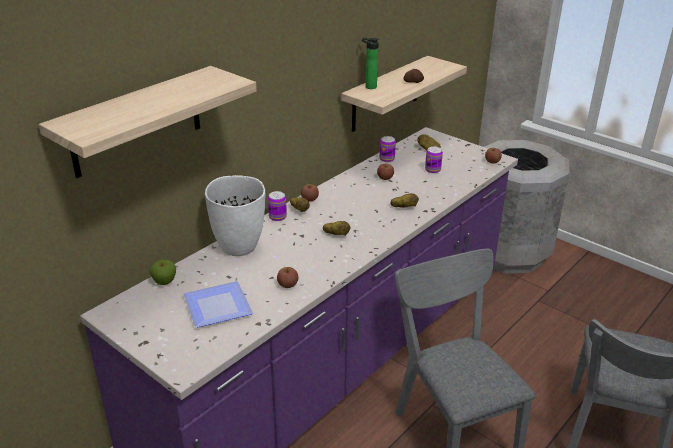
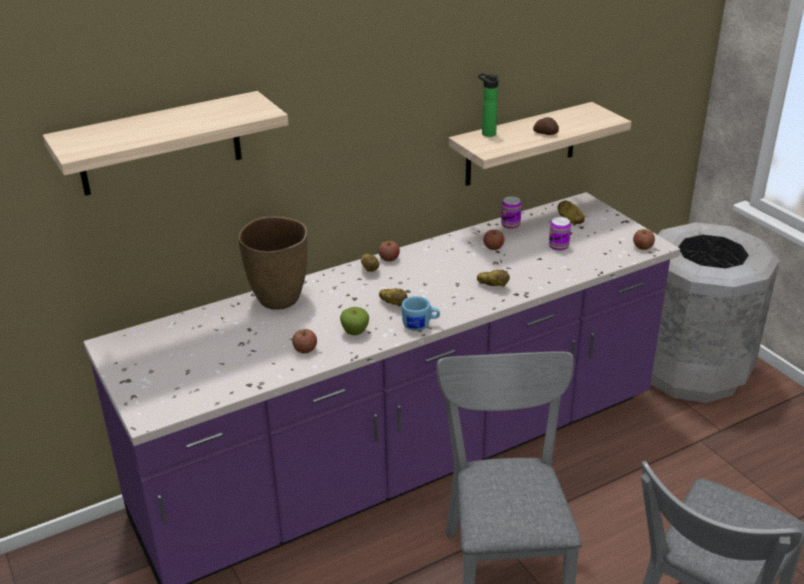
camera: 20 degrees right, 0 degrees up
apple [150,260,176,285] -> apple moved to [340,307,369,335]
plate [183,281,253,328] -> none
white vase [205,175,265,256] -> brown vase [238,216,307,310]
can [268,191,287,221] -> none
none -> blue mug [401,296,440,331]

